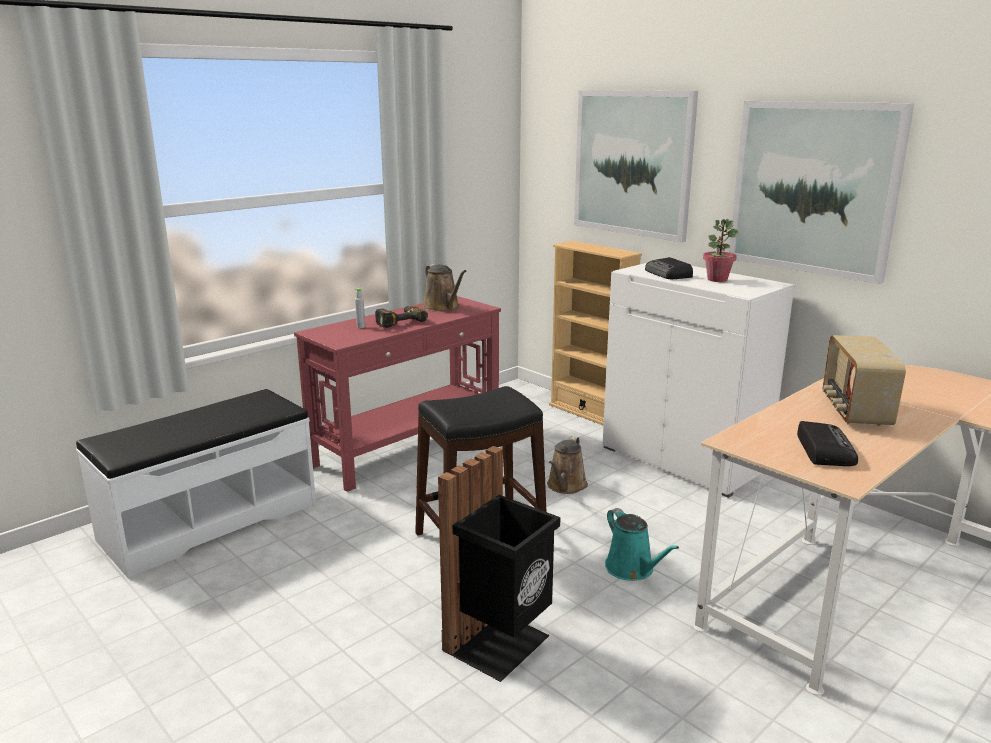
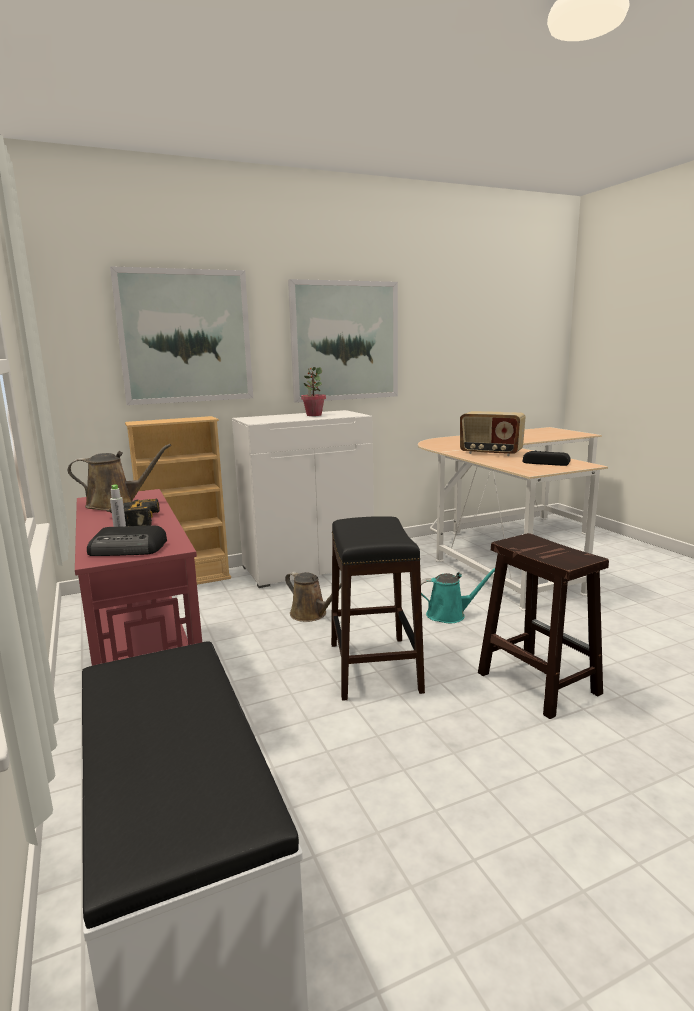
camera: 70 degrees left, 5 degrees down
black trash can [438,446,561,682] -> brown stool [478,533,609,719]
radio [645,257,693,279] -> radio moved to [87,526,167,556]

